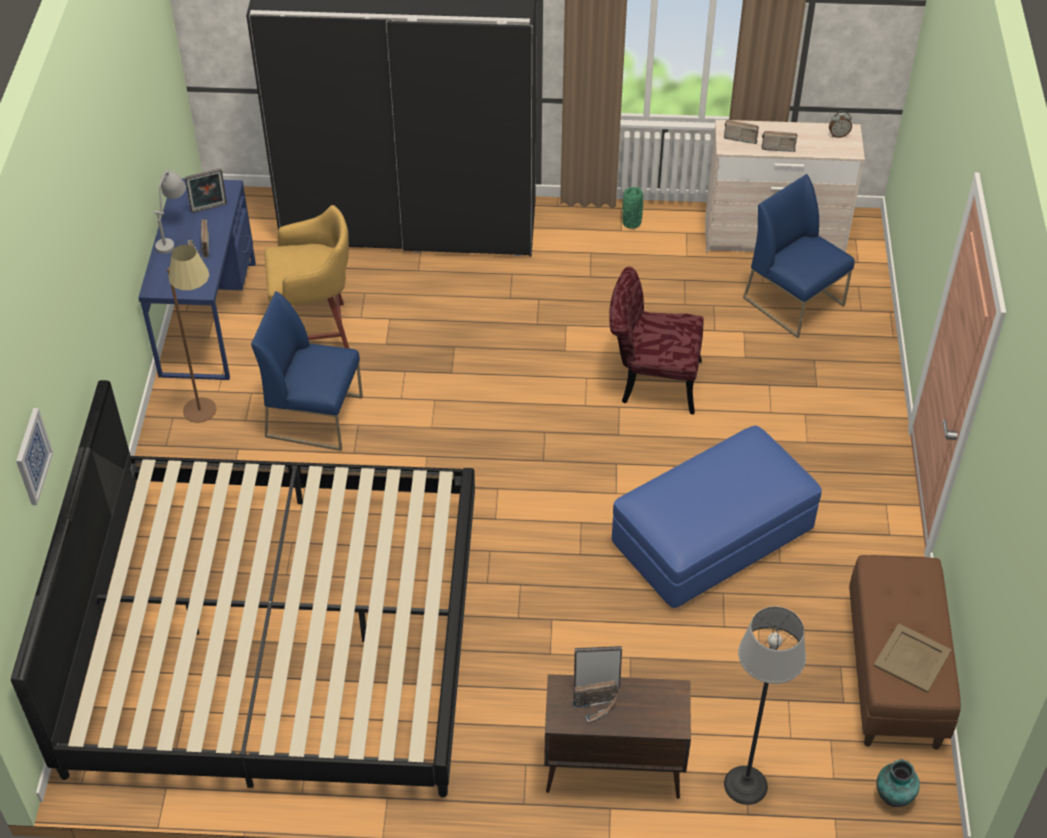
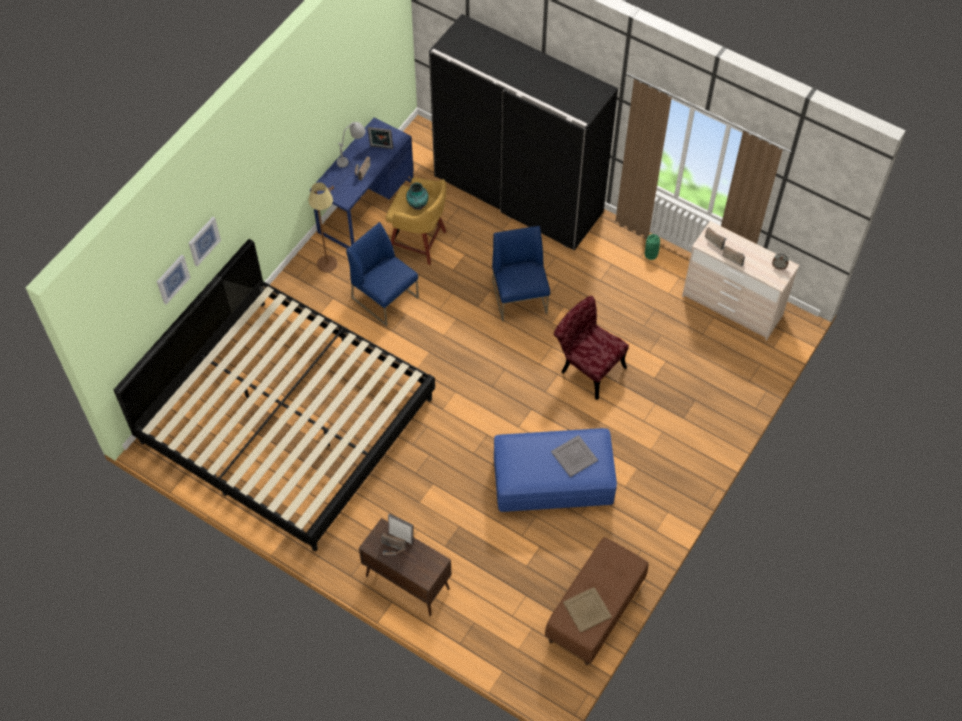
camera: 30 degrees right, 10 degrees up
floor lamp [724,606,806,805] -> none
blue chair [743,174,855,338] -> blue chair moved to [492,226,550,322]
vase [876,759,920,807] -> vase moved to [406,182,429,210]
none -> picture [189,217,221,266]
none -> grey tray [551,435,598,477]

